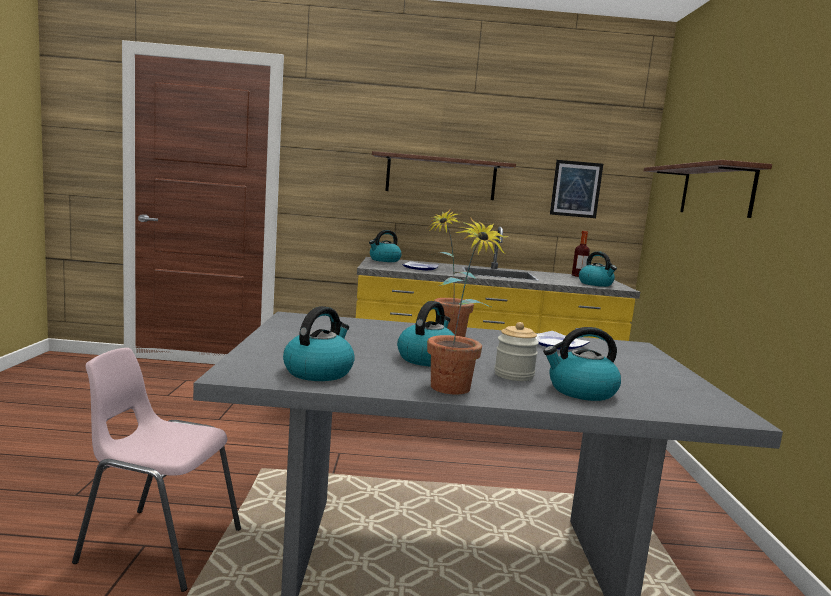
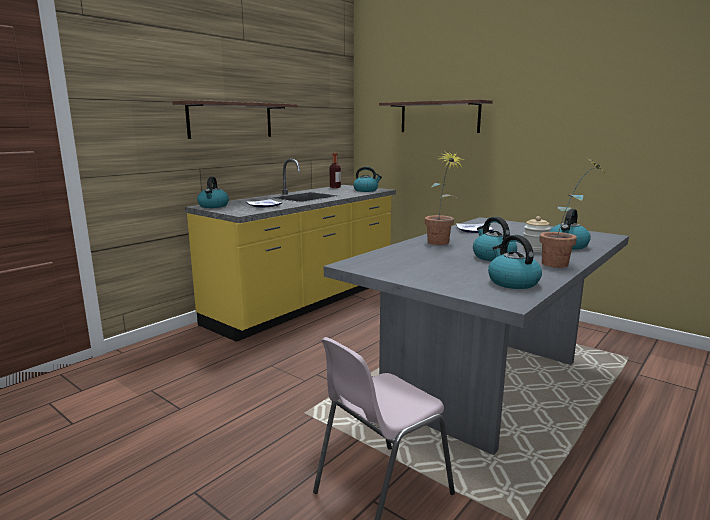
camera: 50 degrees left, 5 degrees up
picture [550,160,603,218] -> none

